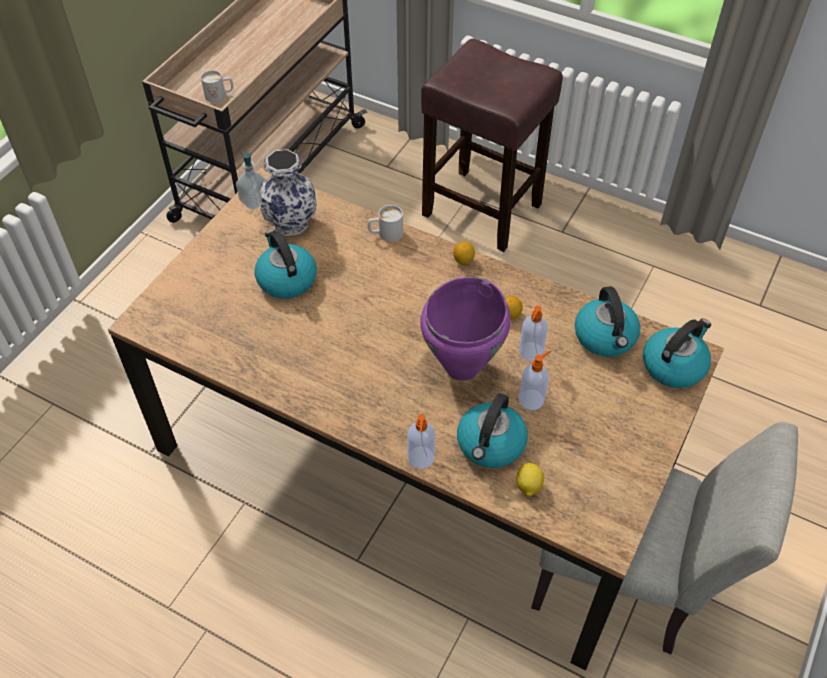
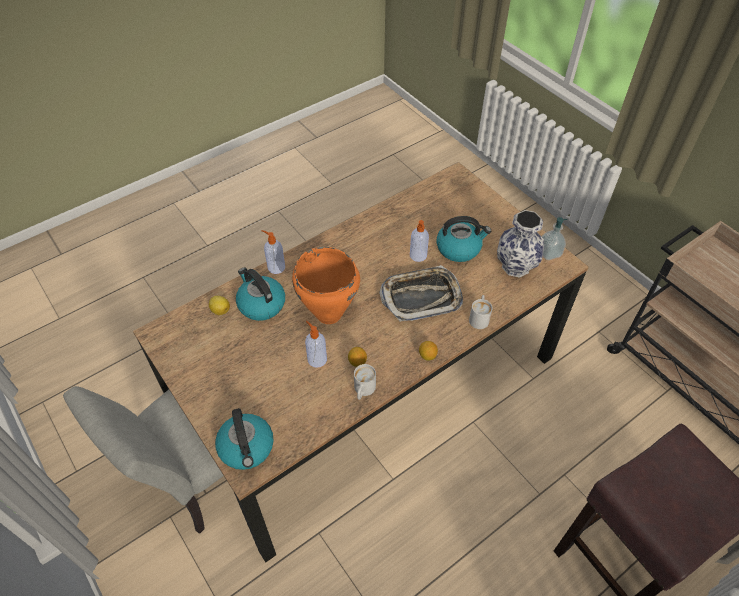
camera: 115 degrees right, 0 degrees up
white mug [201,70,233,103] -> white mug moved to [354,364,376,400]
purple cooking pot [420,277,510,381] -> orange cooking pot [292,247,360,324]
soap dispenser [519,350,551,410] -> soap dispenser moved to [410,220,429,262]
kettle [575,286,640,357] -> none
none -> tray [379,265,463,322]

